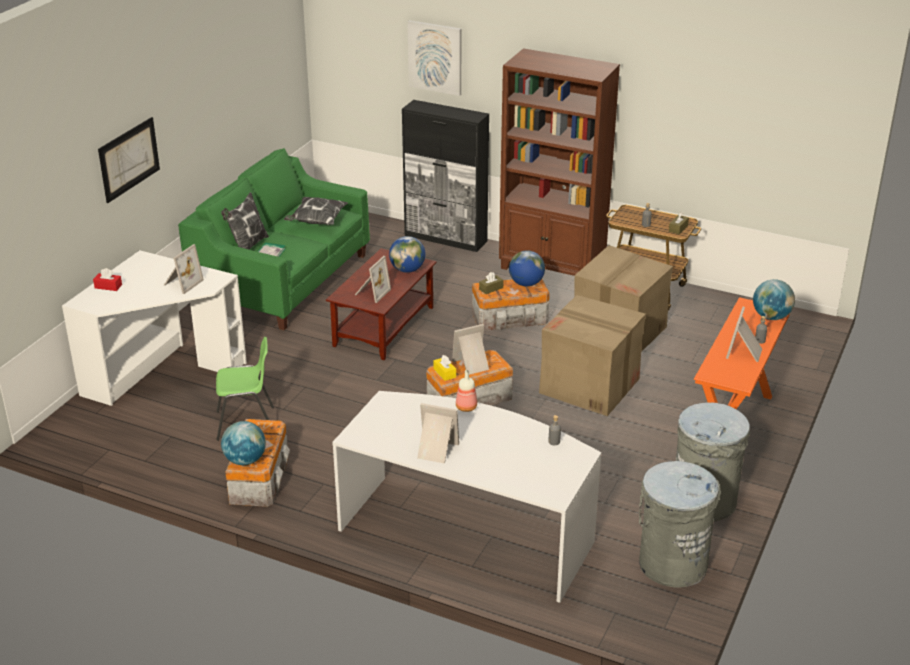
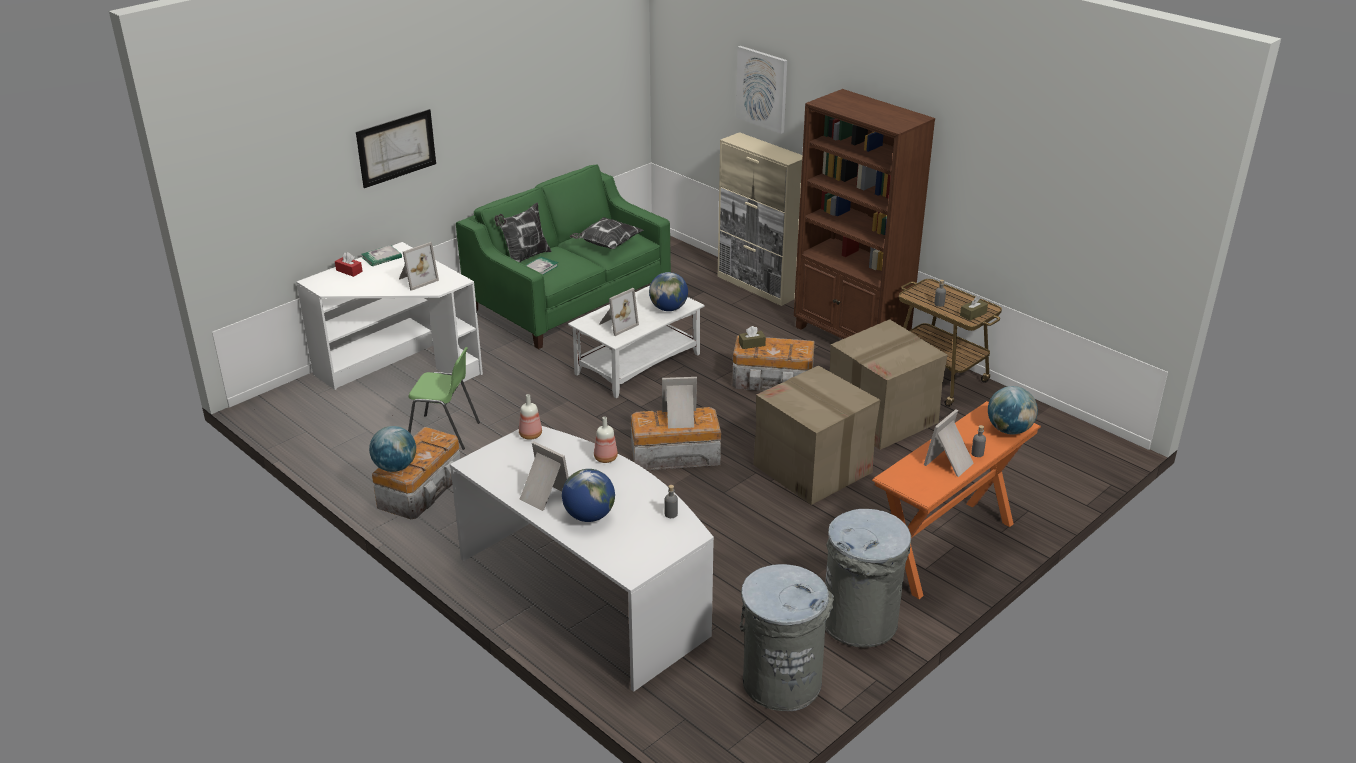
camera: 20 degrees right, 0 degrees up
brown coffee table [326,248,437,360] -> white coffee table [568,286,704,398]
black cabinet [402,100,489,252] -> beige cabinet [718,132,802,306]
yellow tissue box [434,355,456,381] -> none
globe [509,250,545,287] -> globe moved to [562,469,615,522]
none -> book [362,245,402,266]
none -> bottle [519,394,542,440]

